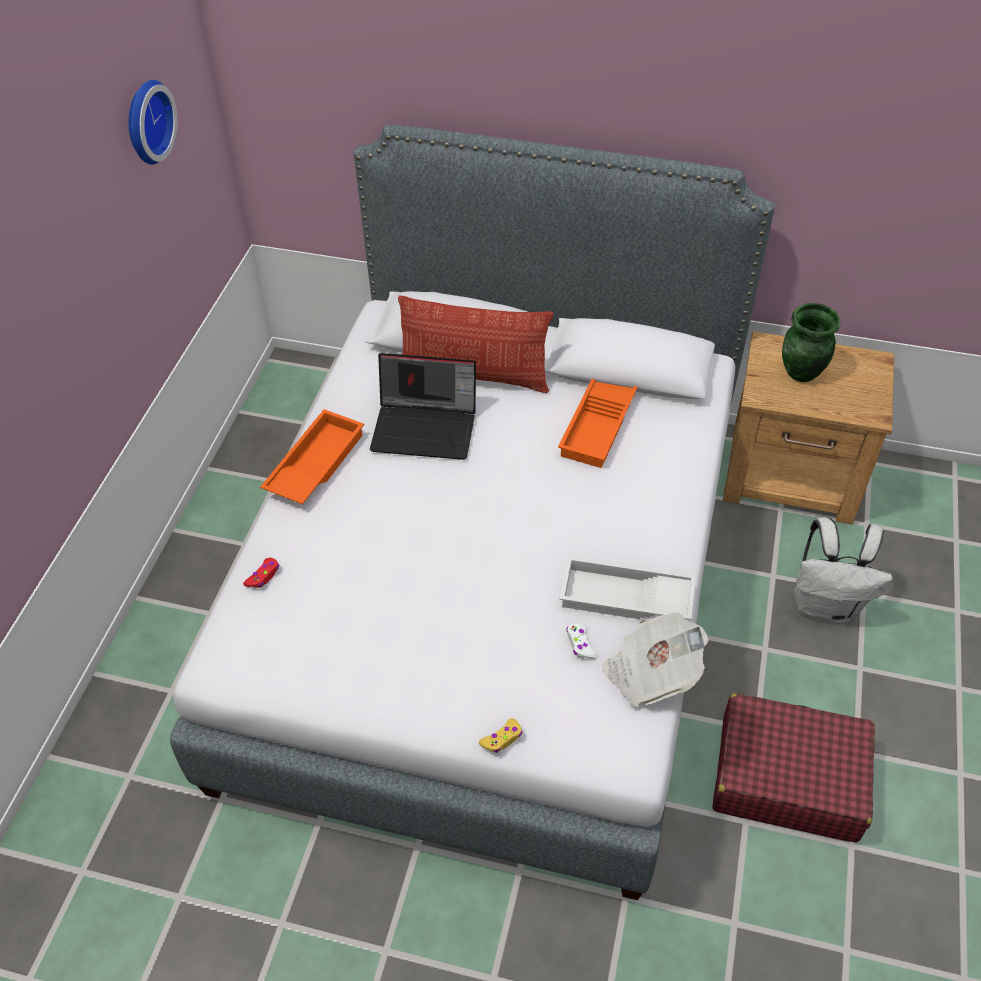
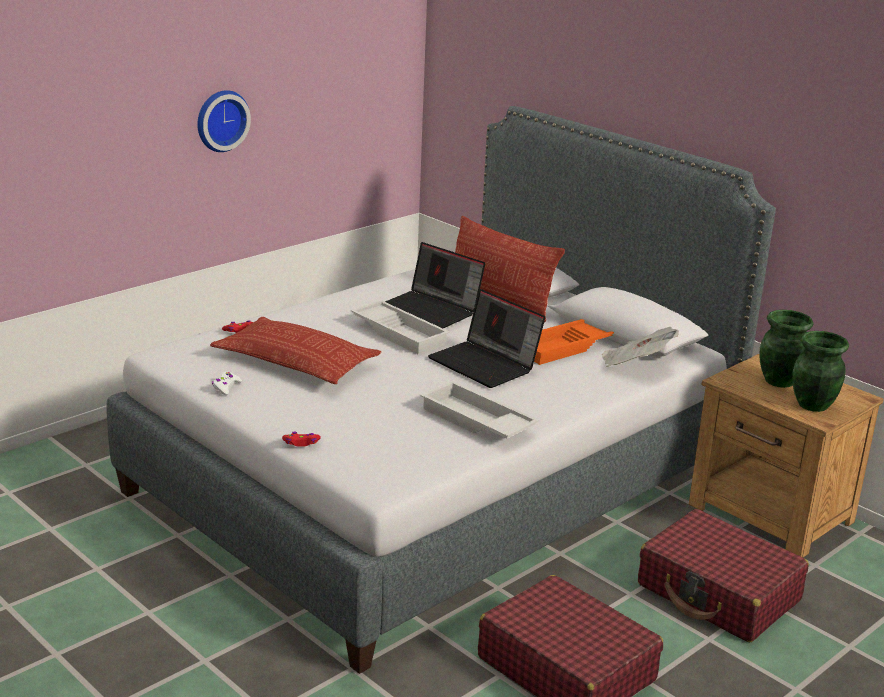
camera: 30 degrees right, 25 degrees down
wall clock [129,80,178,165] -> wall clock moved to [197,90,251,152]
orange tray [260,409,364,504] -> none
yellow game controller [479,718,522,753] -> red game controller [282,432,320,447]
white game controller [567,623,597,659] -> white game controller moved to [212,371,242,395]
newspaper [602,612,709,707] -> newspaper moved to [602,327,679,367]
white backpack [794,517,893,623] -> red suitcase [638,509,809,642]
none -> pillow [210,317,381,384]
none -> white tray [351,301,450,355]
none -> laptop [428,289,545,388]
none -> green vase [792,331,849,412]

